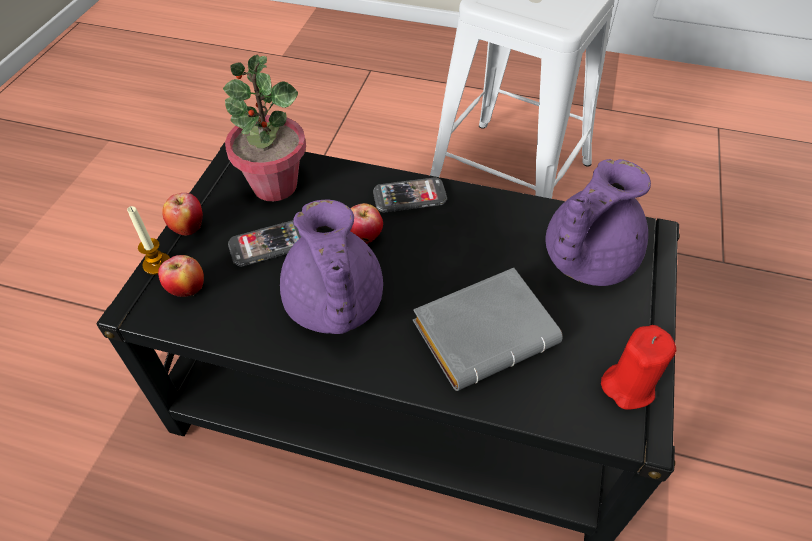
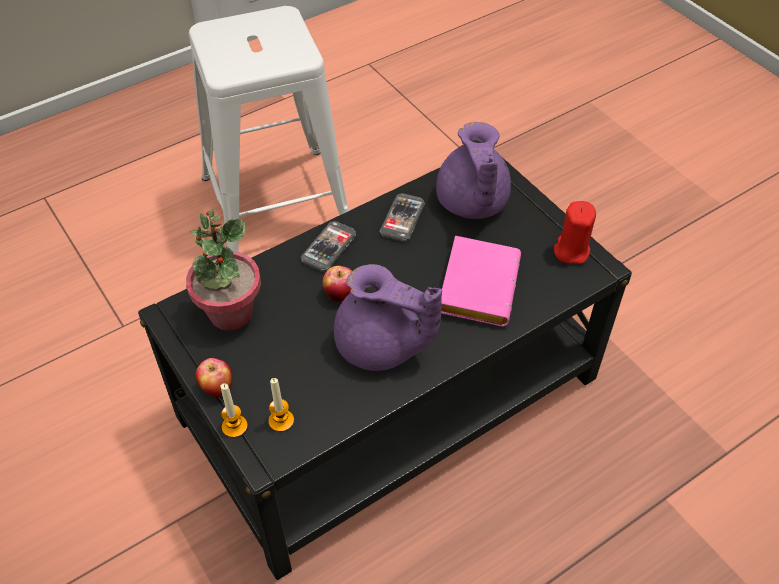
camera: 50 degrees left, 0 degrees up
apple [158,255,204,297] -> candle [268,378,294,432]
phone [228,220,301,267] -> phone moved to [380,193,425,242]
grey book [413,268,563,391] -> pink book [441,236,521,327]

